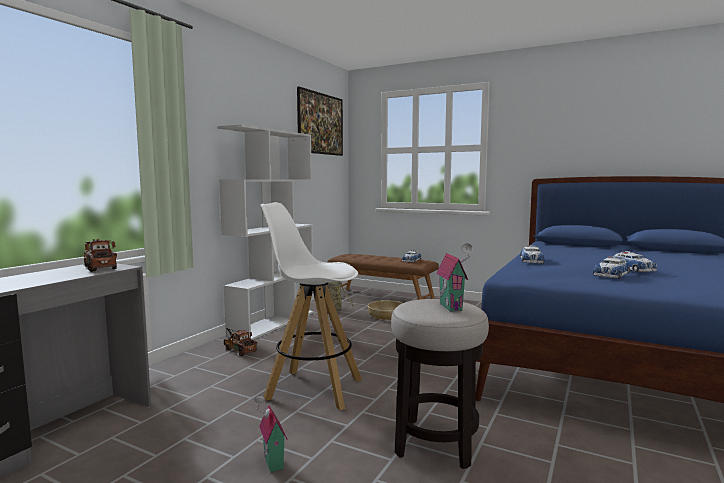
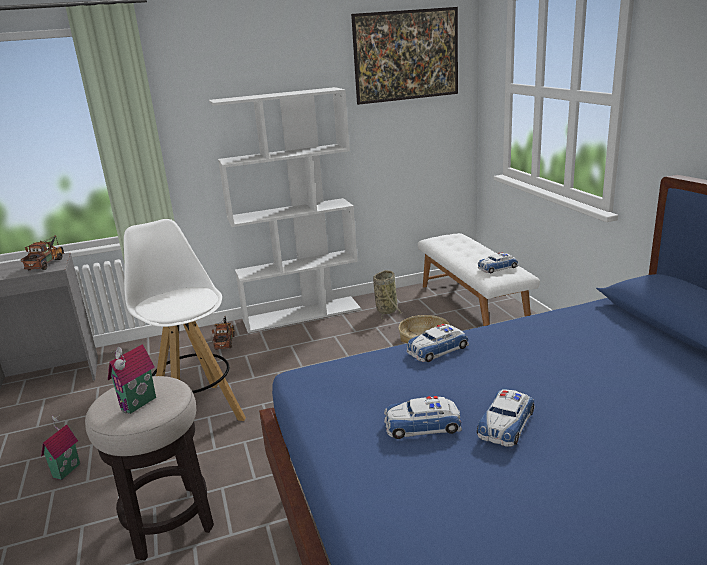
camera: 45 degrees right, 15 degrees up
brown bench [327,254,439,300] -> white bench [418,233,540,326]

